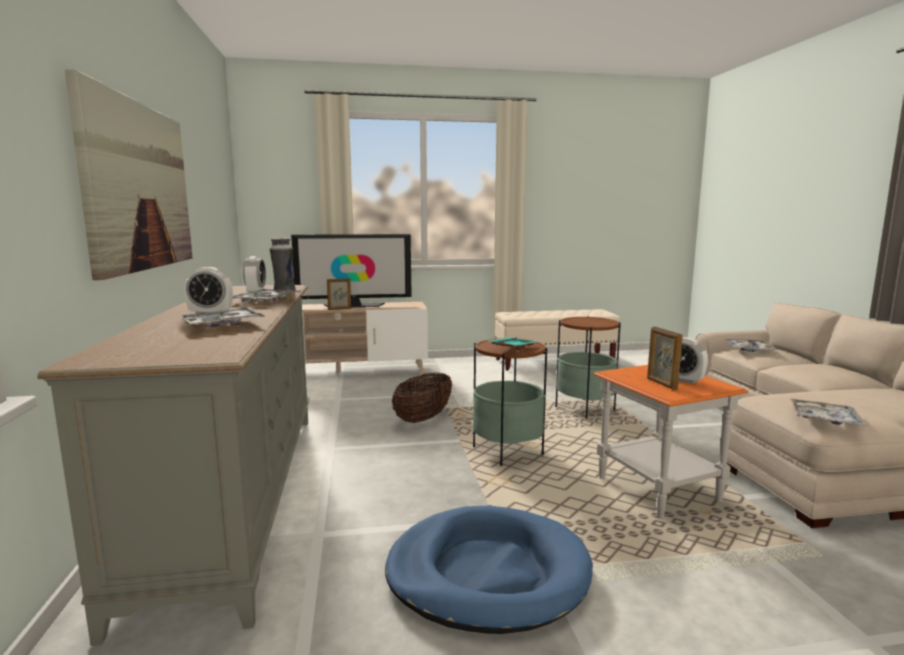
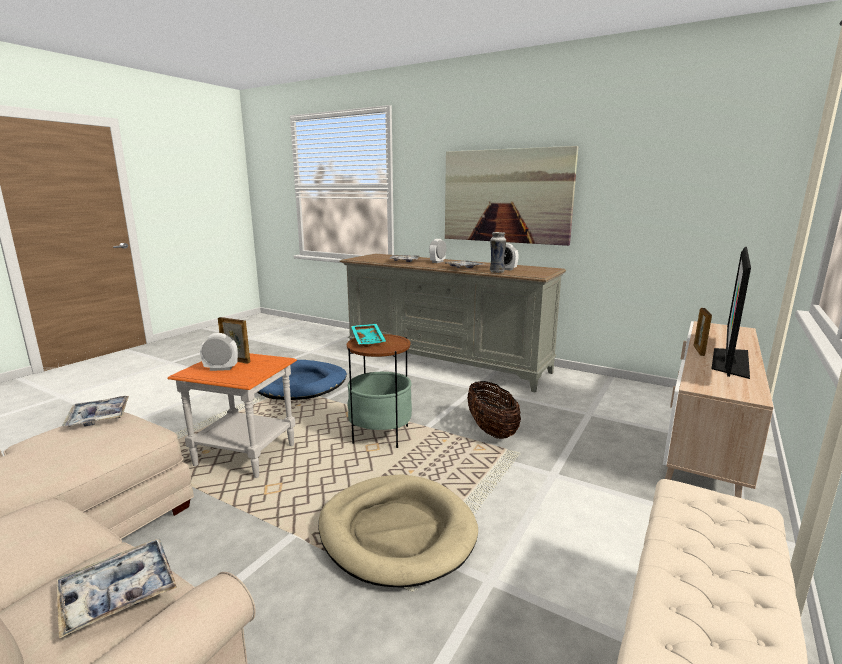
camera: 130 degrees right, 5 degrees up
side table [555,316,621,419] -> beige dog bed [318,475,478,588]

